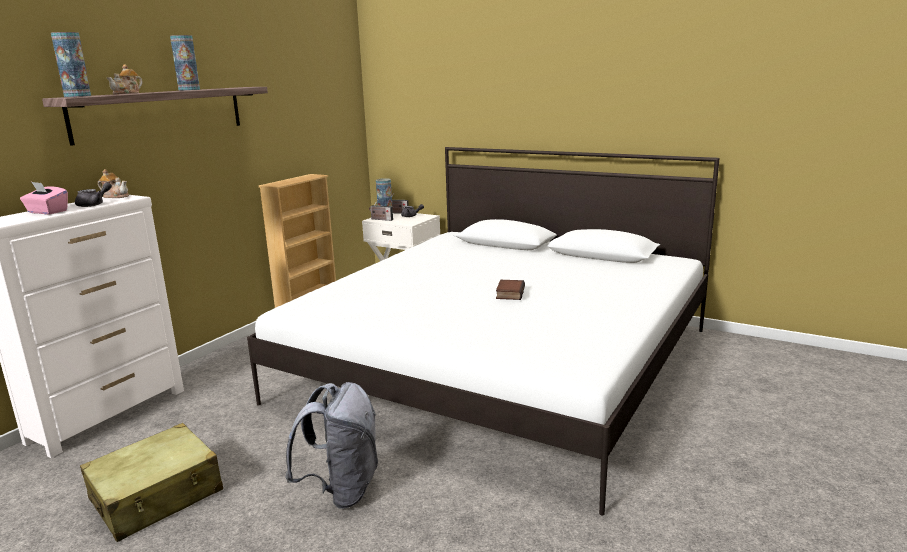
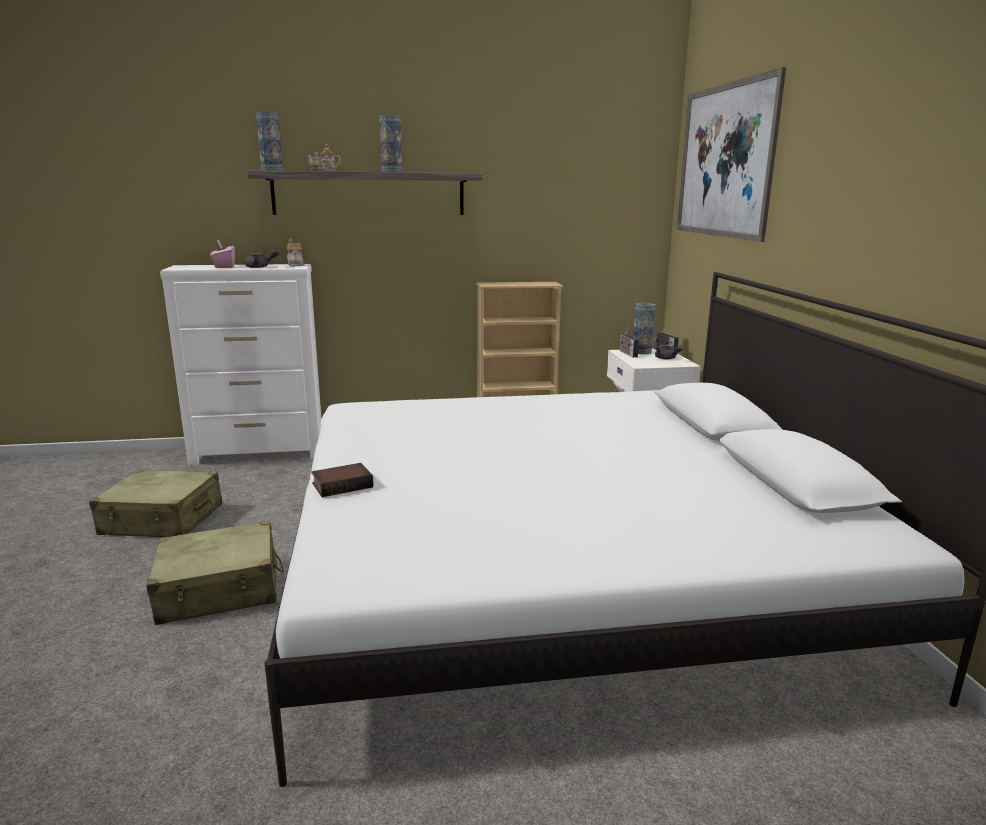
camera: 50 degrees right, 0 degrees up
grey backpack [285,382,378,509] -> beige suitcase [147,521,284,625]
book [496,280,525,300] -> book moved to [311,463,373,497]
none -> picture [677,67,786,242]

